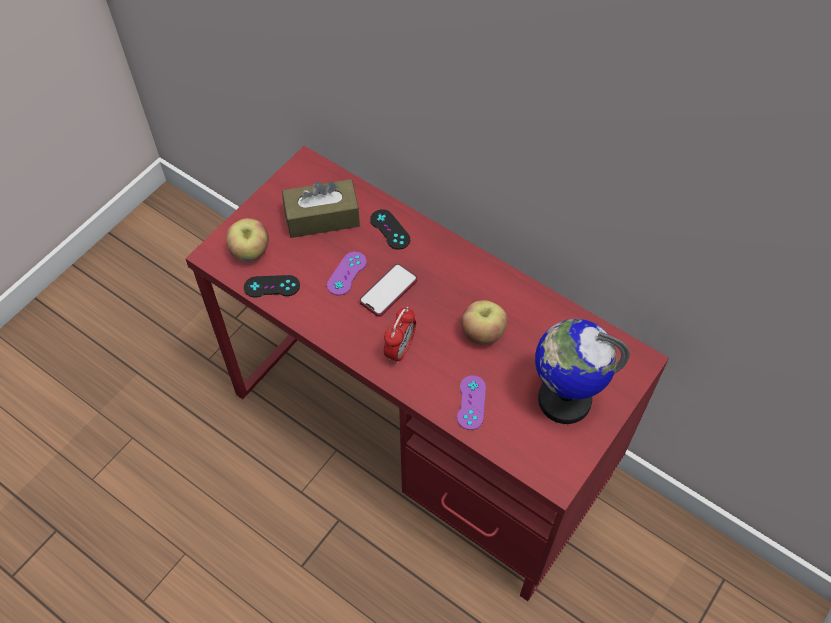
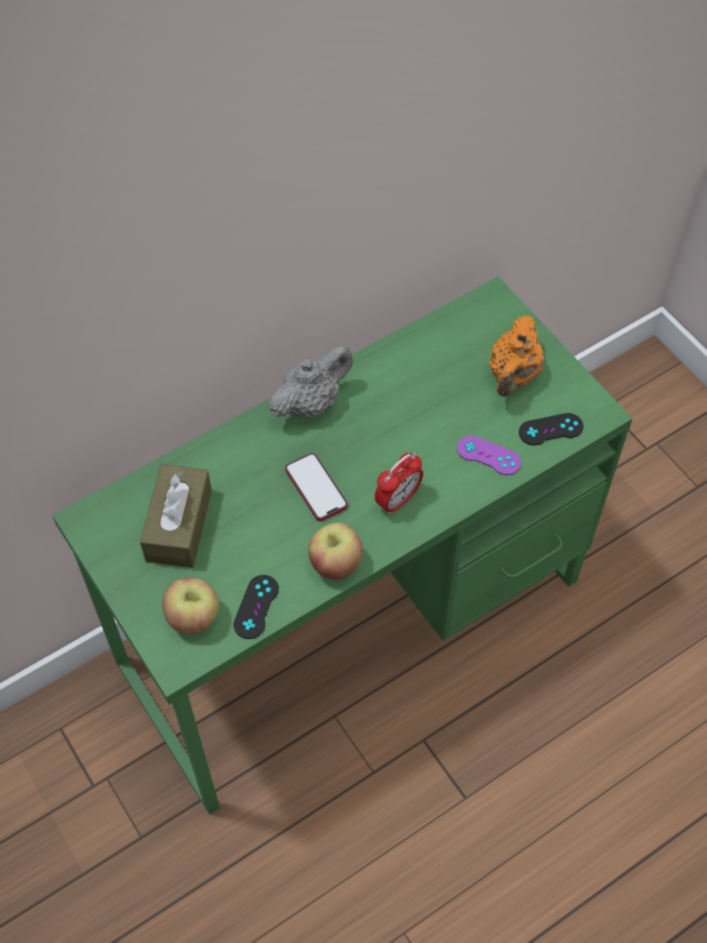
camera: 70 degrees left, 0 degrees up
red desk [185,146,669,601] -> green desk [52,276,633,815]
purple game controller [327,252,367,296] -> none
black game controller [370,209,411,250] -> black game controller moved to [519,413,583,445]
alarm clock [384,307,416,364] -> alarm clock turned 90 degrees clockwise [375,453,423,515]
apple [461,300,508,345] -> apple moved to [308,522,363,580]
globe [535,319,630,424] -> orange teapot [489,315,544,397]
none -> grey teapot [269,345,353,418]

